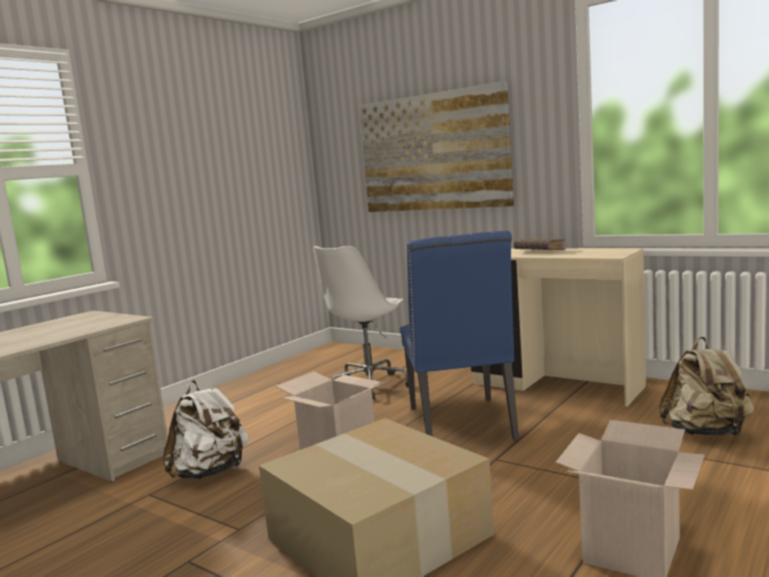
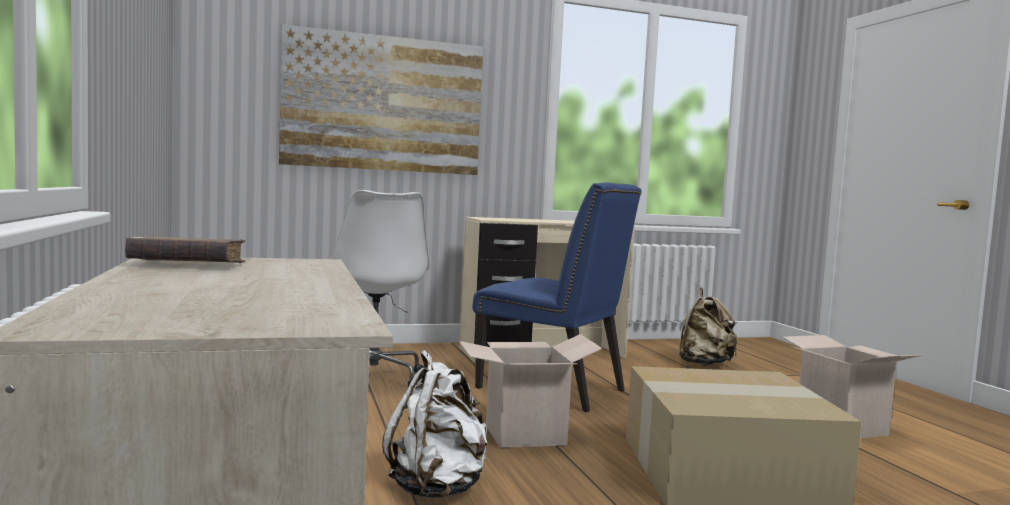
camera: 55 degrees left, 5 degrees down
brown book [514,239,565,250] -> brown book moved to [125,236,245,263]

